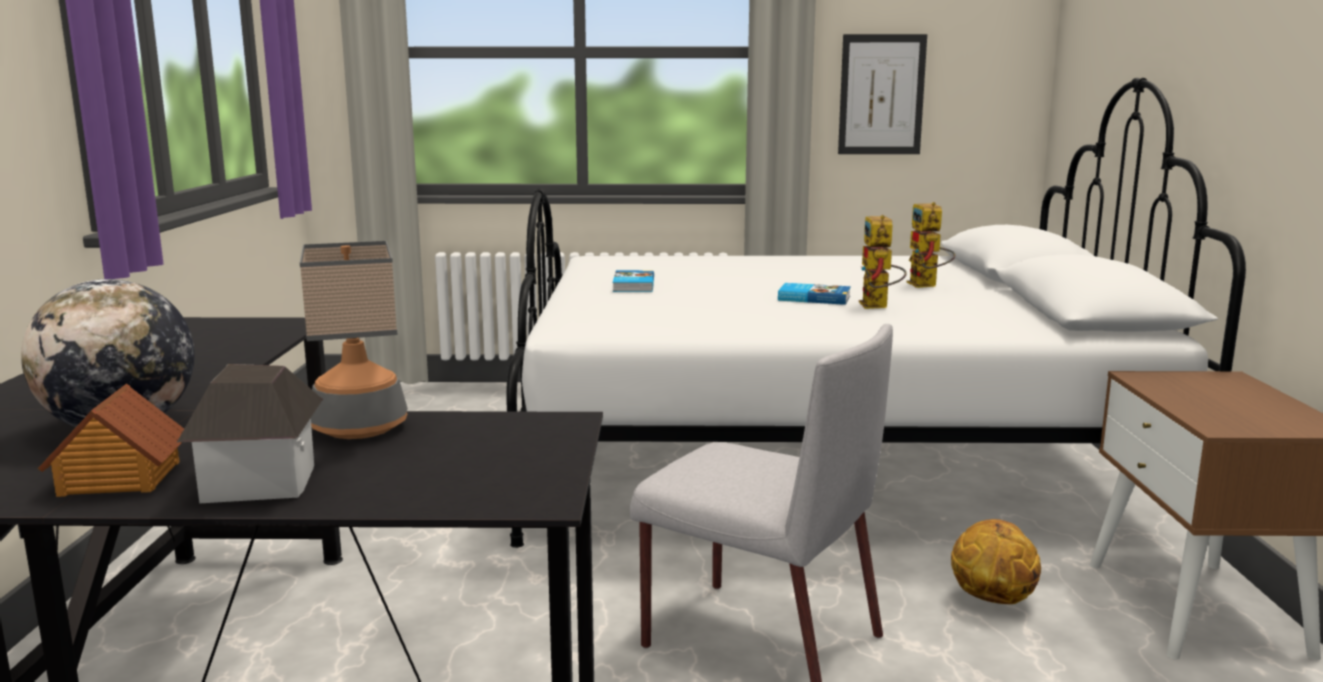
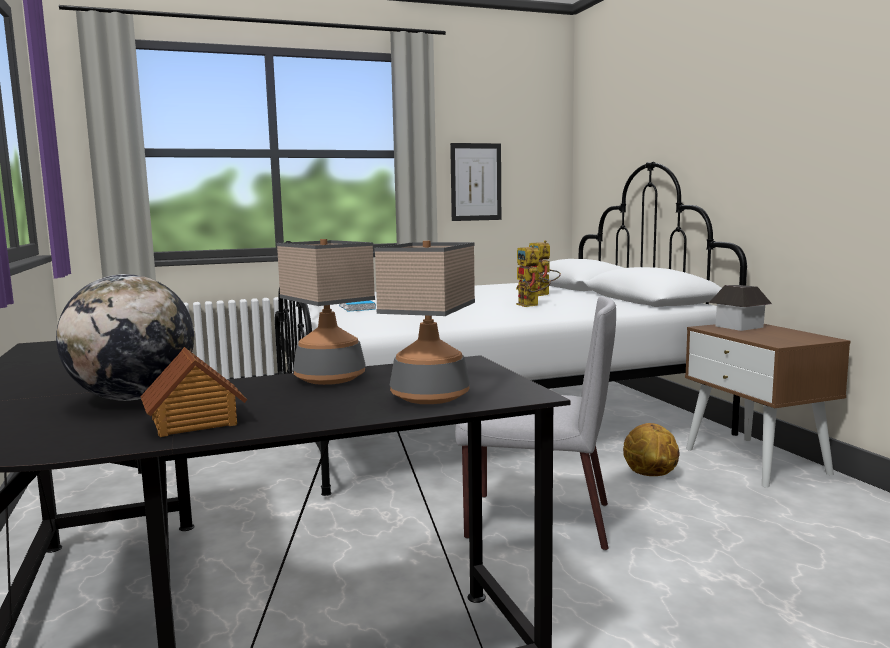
camera: 20 degrees left, 5 degrees down
toy house [177,364,323,503] -> toy house moved to [709,285,772,331]
book [778,283,851,305] -> none
none -> table lamp [374,241,475,404]

